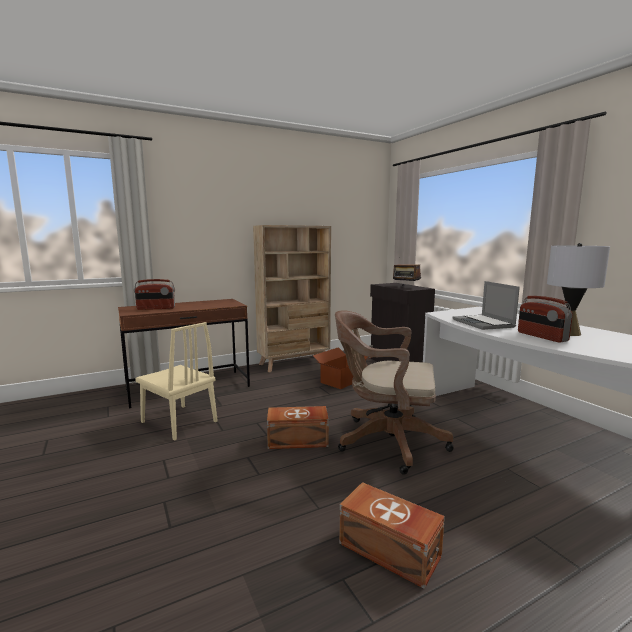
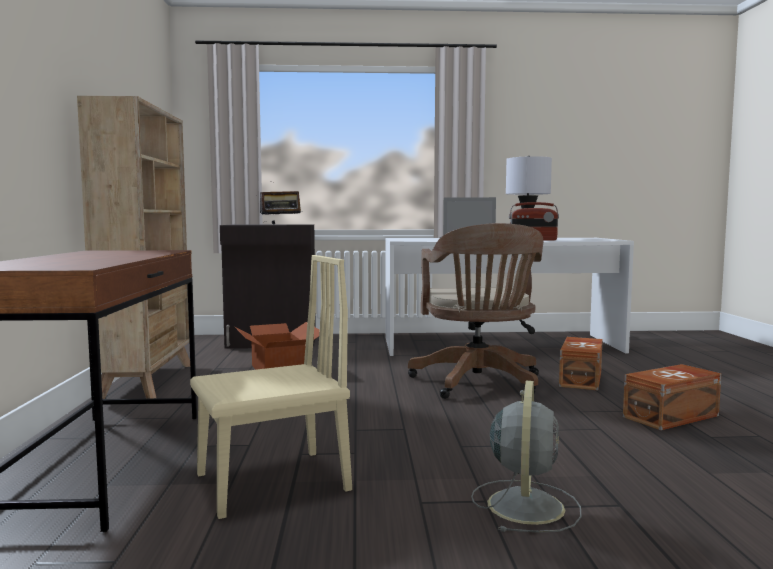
camera: 65 degrees left, 5 degrees down
radio [134,279,175,310] -> none
brown storage box [267,406,329,449] -> brown storage box moved to [559,337,603,390]
brown office chair [335,310,454,475] -> brown office chair turned 45 degrees counterclockwise [408,223,543,399]
none -> grey fan [471,381,581,533]

